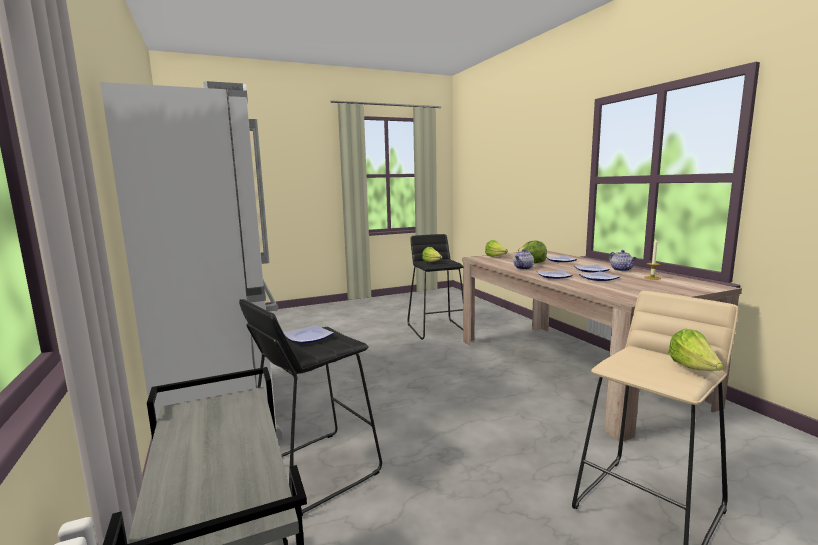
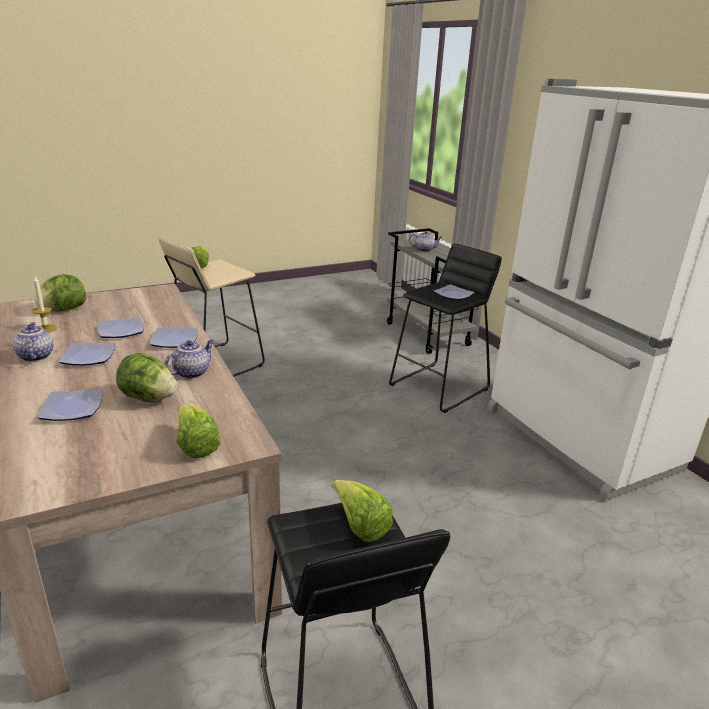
camera: 175 degrees right, 15 degrees up
none -> lettuce [35,274,86,312]
none -> teapot [409,231,442,252]

